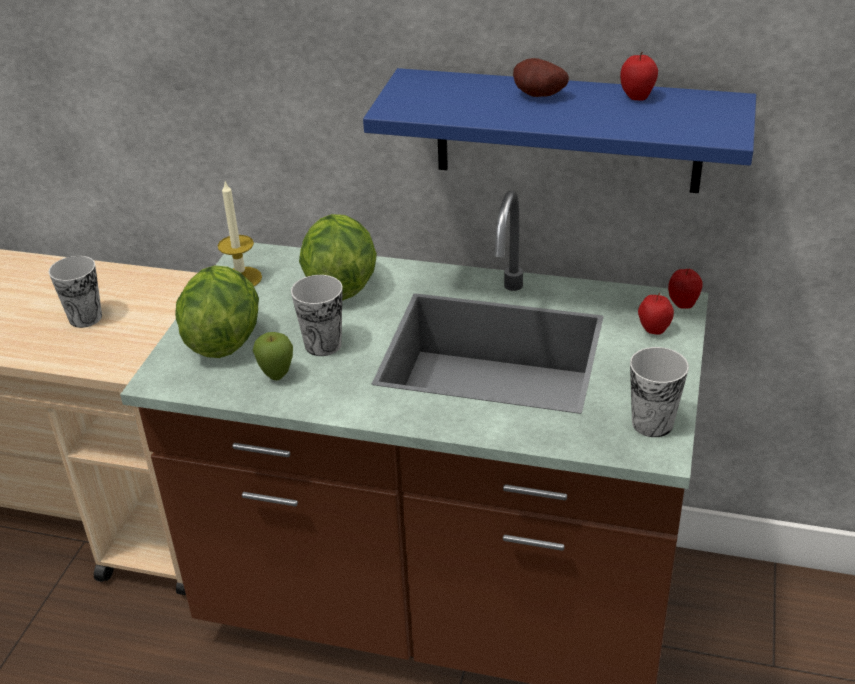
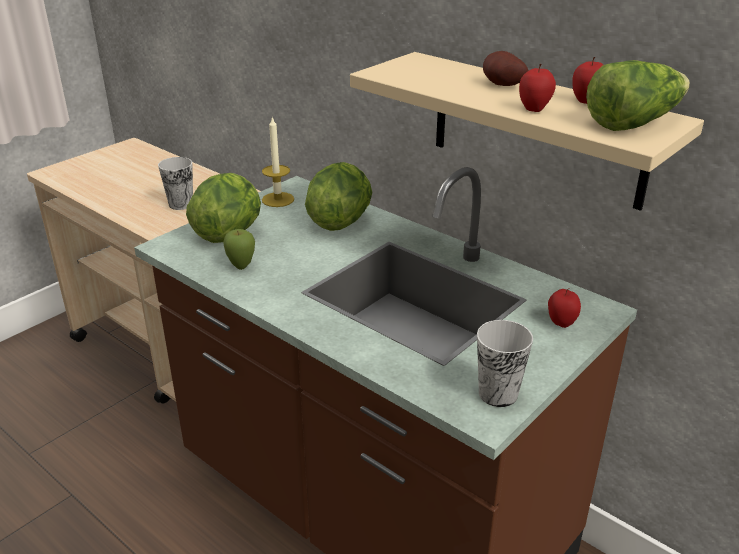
camera: 25 degrees right, 5 degrees down
cup [291,275,343,356] -> none
blue shelf [363,68,756,193] -> beige shelf [350,52,704,211]
apple [668,268,703,309] -> apple moved to [519,64,556,112]
none -> lettuce [586,60,690,131]

